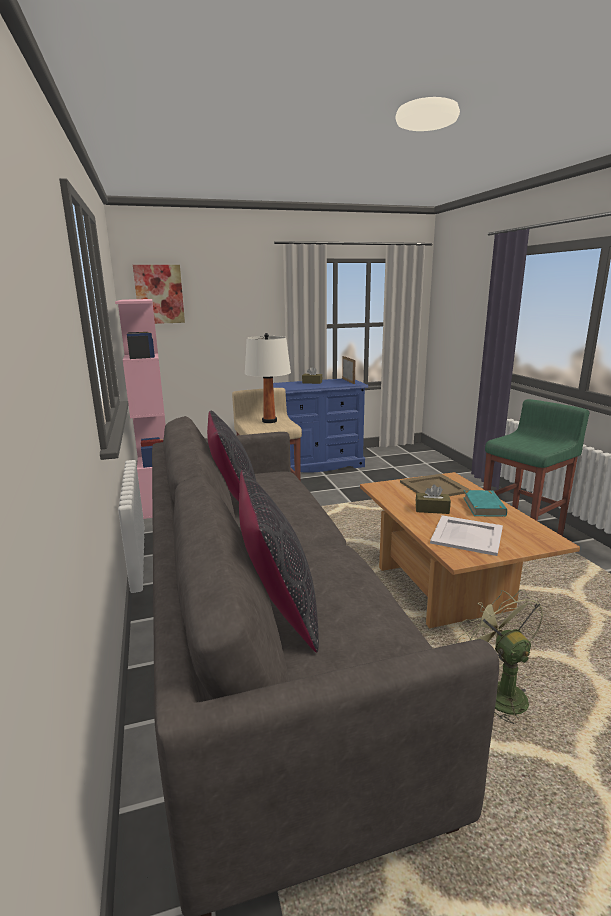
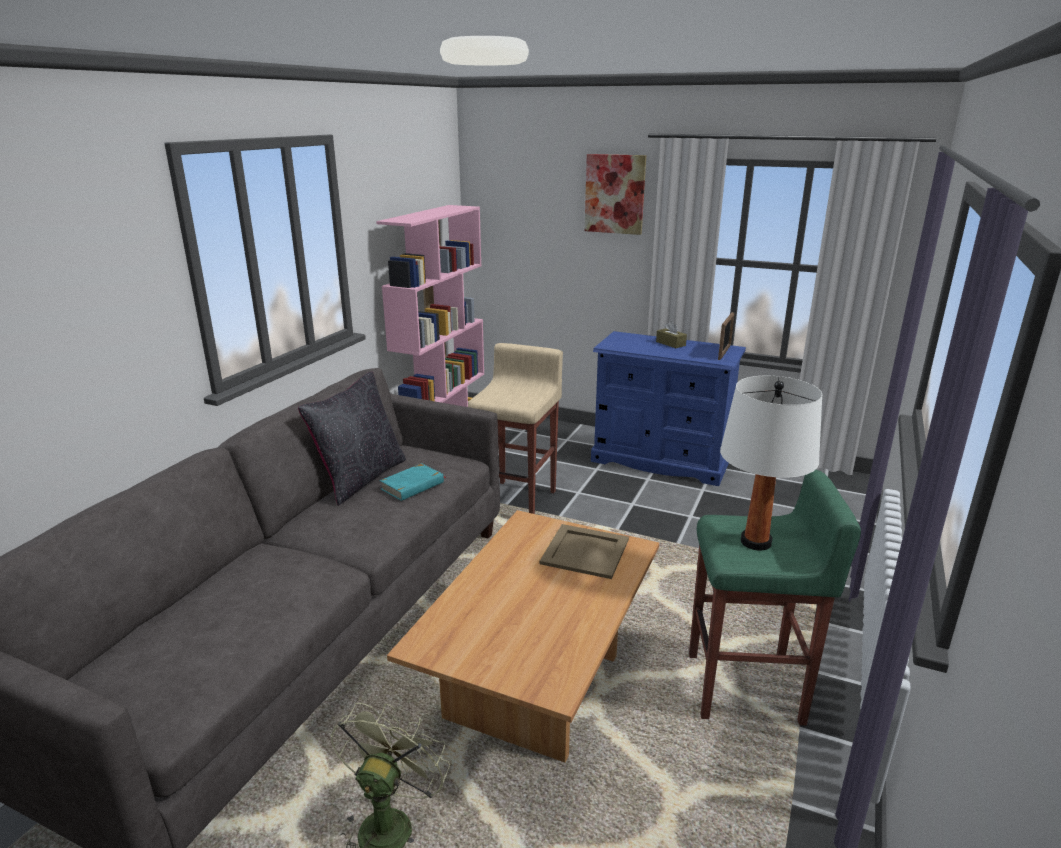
camera: 40 degrees right, 5 degrees up
picture [133,265,185,324] -> picture moved to [585,154,646,235]
black pillow [239,470,319,653] -> none
white table lamp [245,333,291,423] -> white table lamp moved to [720,376,823,551]
brown tissue box [416,484,451,514] -> none
white tray [430,515,503,556] -> none
turquoise book [463,490,507,517] -> turquoise book moved to [380,463,446,501]

